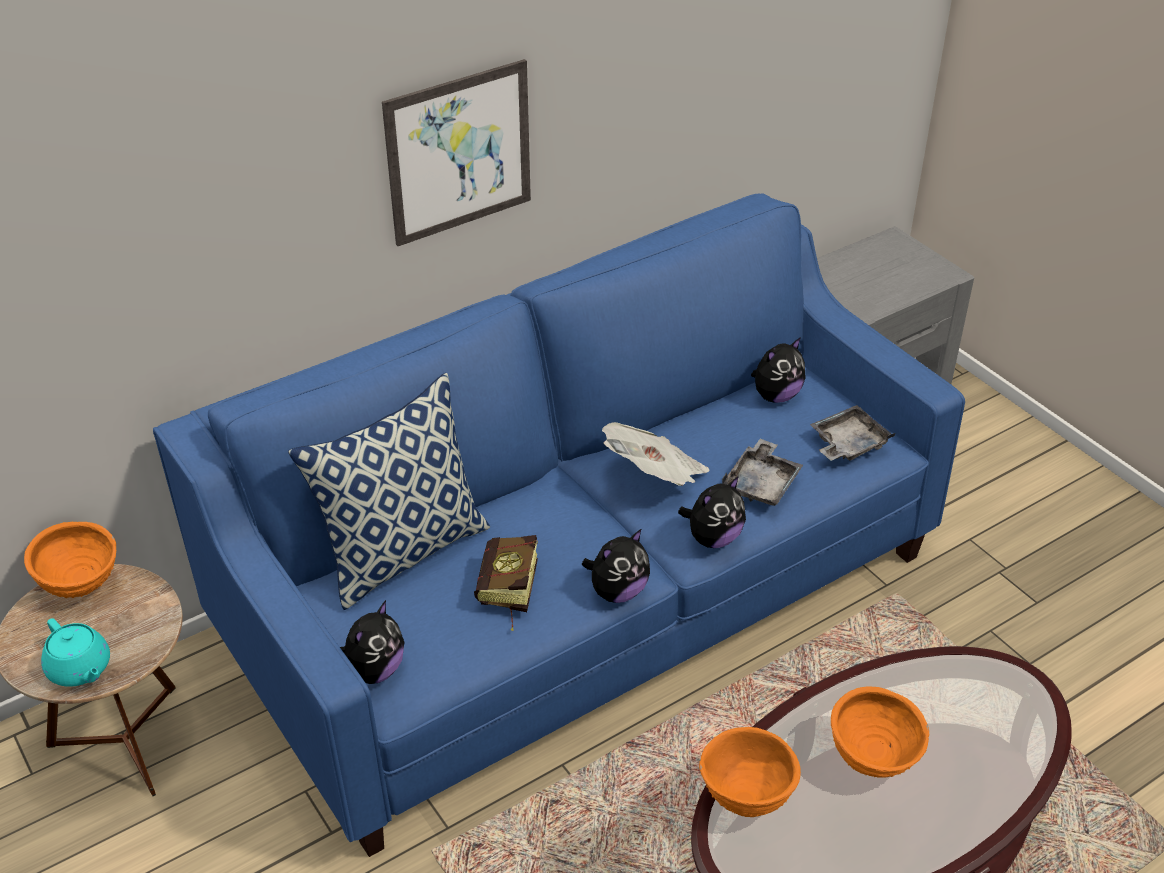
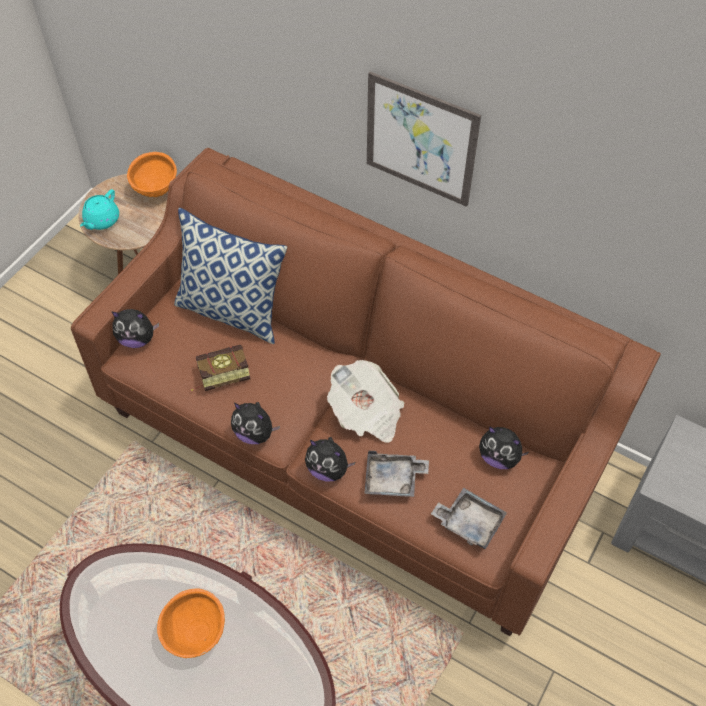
camera: 65 degrees right, 15 degrees up
blue sofa [153,193,965,857] -> brown sofa [71,148,661,636]
orange bowl [699,727,801,817] -> none

